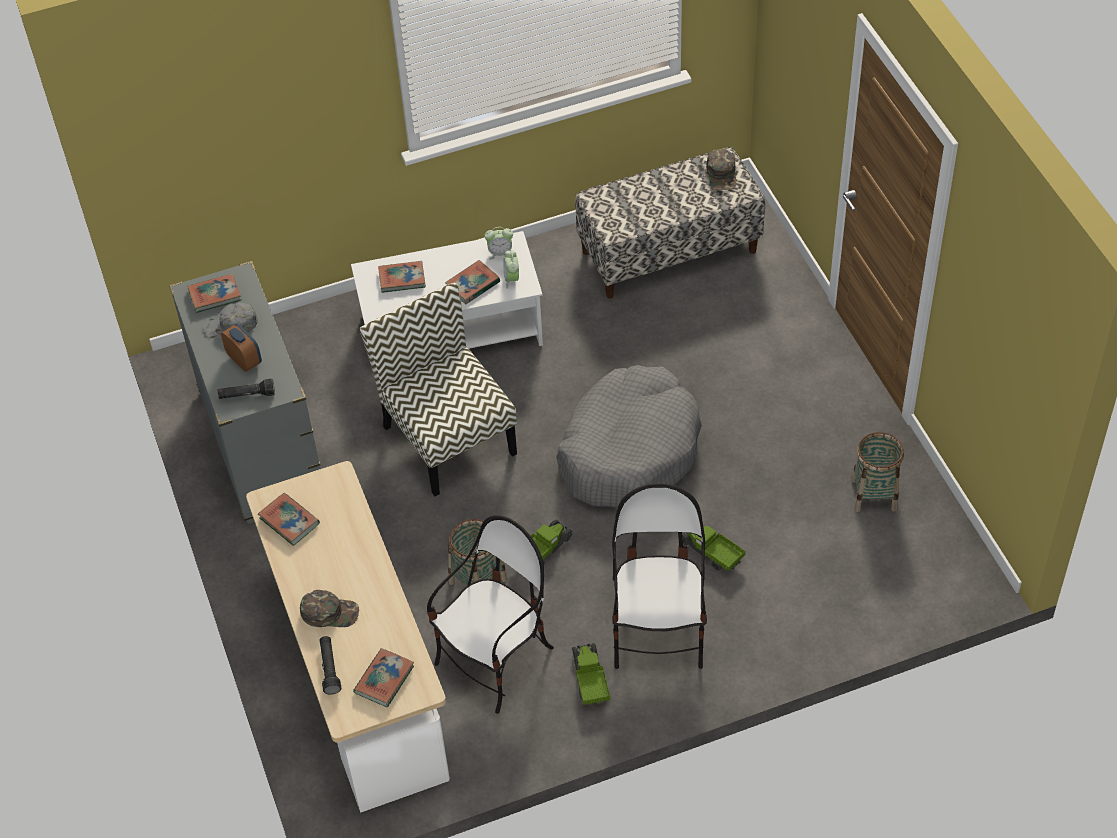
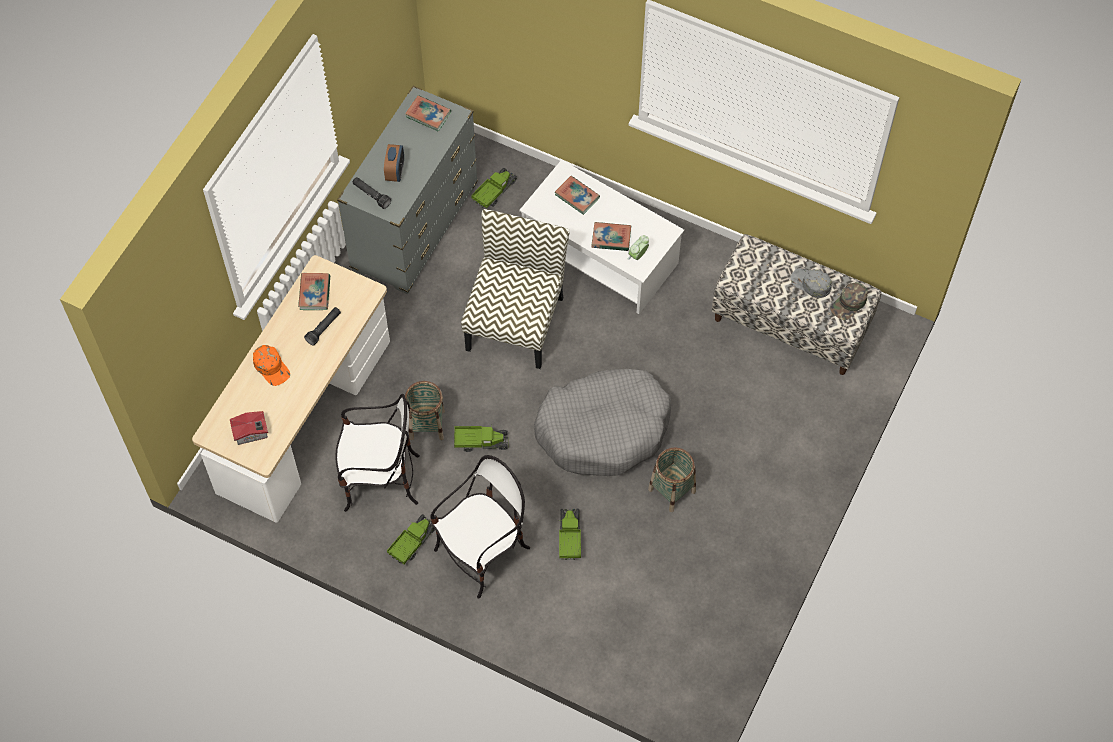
camera: 45 degrees right, 10 degrees up
grey cap [204,302,258,339] -> grey cap moved to [791,268,832,298]
green cap [300,590,359,627] -> orange cap [253,345,290,386]
black flashlight [320,636,341,695] -> black flashlight moved to [304,307,341,346]
book [353,648,414,707] -> toy house [230,411,268,445]
alarm clock [484,227,513,259] -> none
basket [852,432,904,512] -> basket moved to [648,447,696,512]
none -> toy truck [471,168,517,208]

